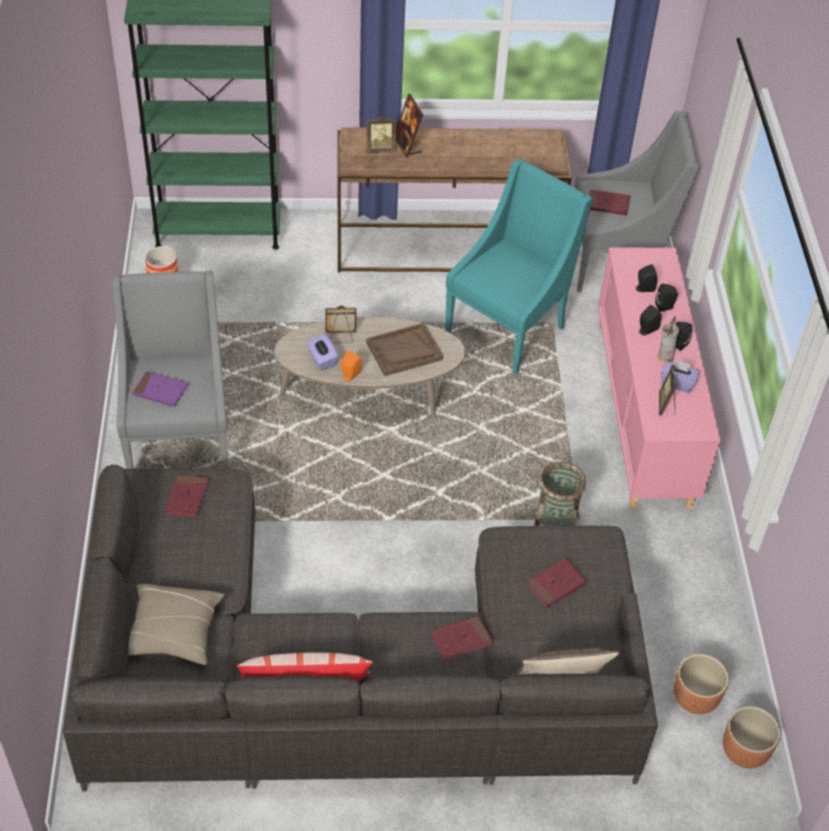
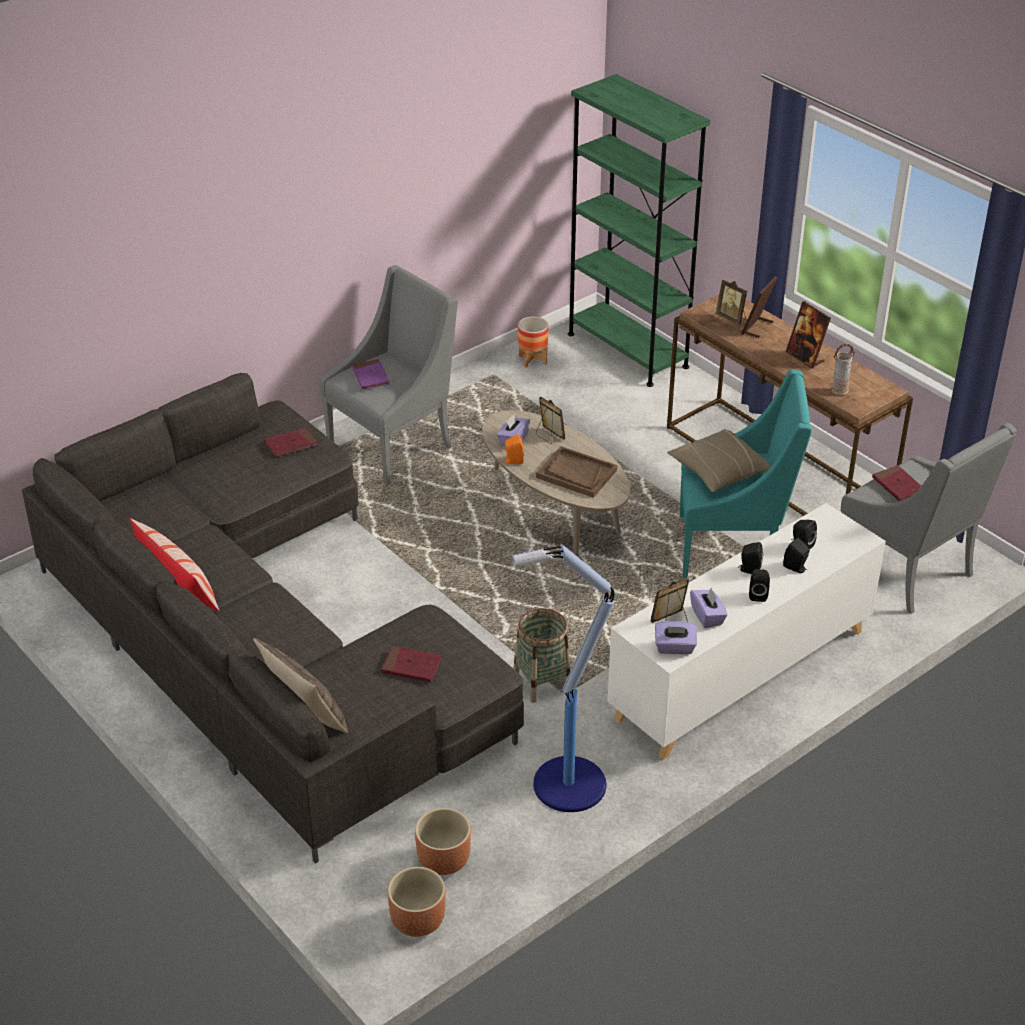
camera: 55 degrees right, 10 degrees down
beige pillow [128,584,224,665] -> beige pillow moved to [667,429,771,492]
red book [431,616,493,660] -> none
pink cabinet [598,247,721,509] -> white cabinet [607,503,886,760]
vase [658,316,679,363] -> vase moved to [832,344,855,395]
none -> floor lamp [511,544,615,812]
none -> purple tissue box [655,621,697,654]
none -> picture frame [786,301,831,369]

